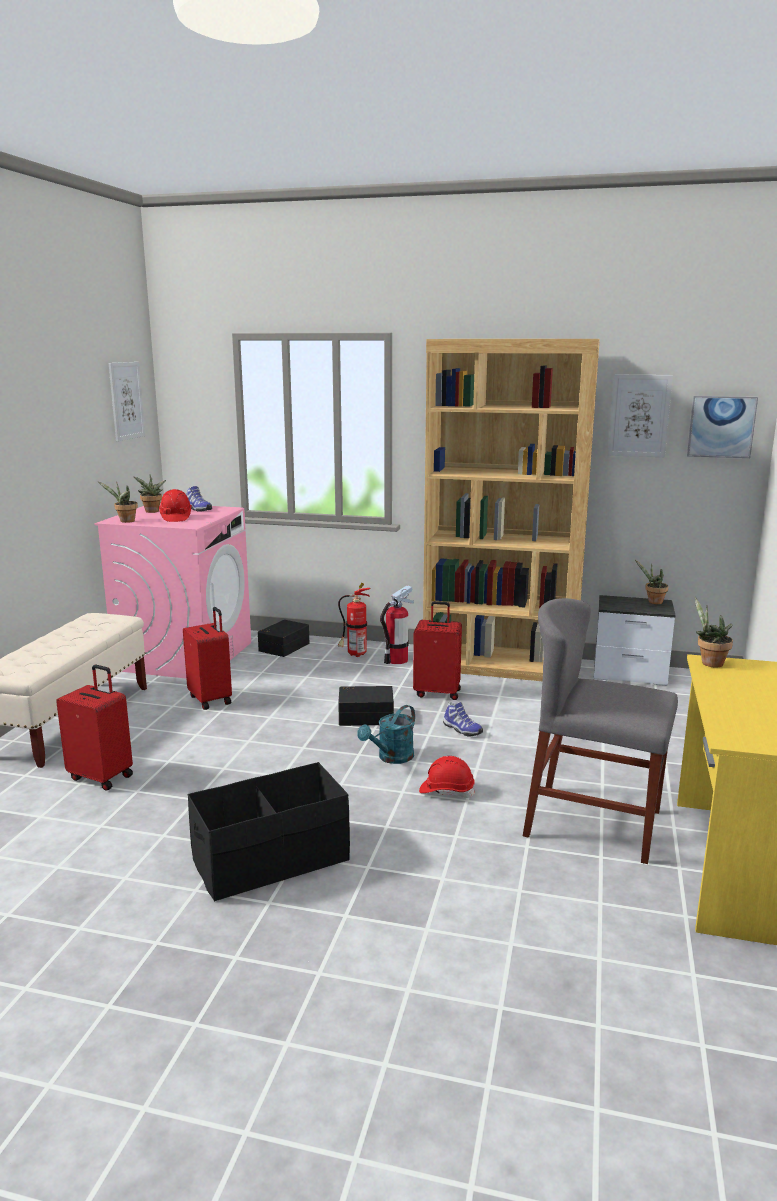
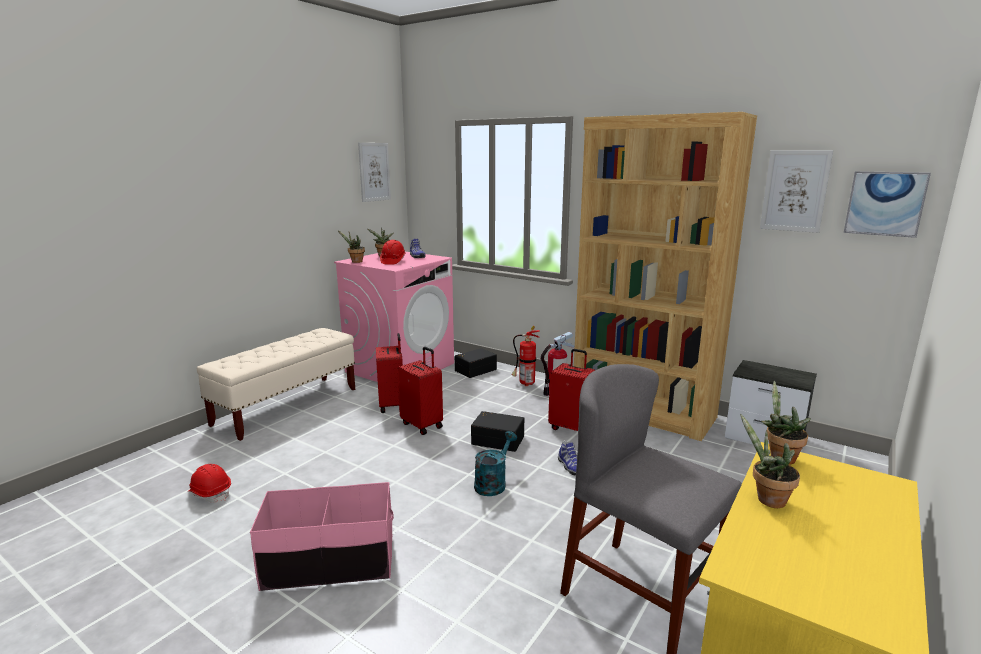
camera: 20 degrees right, 0 degrees up
red suitcase [56,665,133,791] -> red suitcase moved to [397,347,443,435]
black storage box [187,762,350,901] -> pink storage box [250,482,394,591]
turquoise watering can [357,705,415,764] -> turquoise watering can turned 150 degrees clockwise [474,431,517,496]
red hard hat [419,756,475,798] -> red hard hat moved to [188,464,231,503]
potted plant [635,560,668,604] -> potted plant moved to [740,413,800,508]

